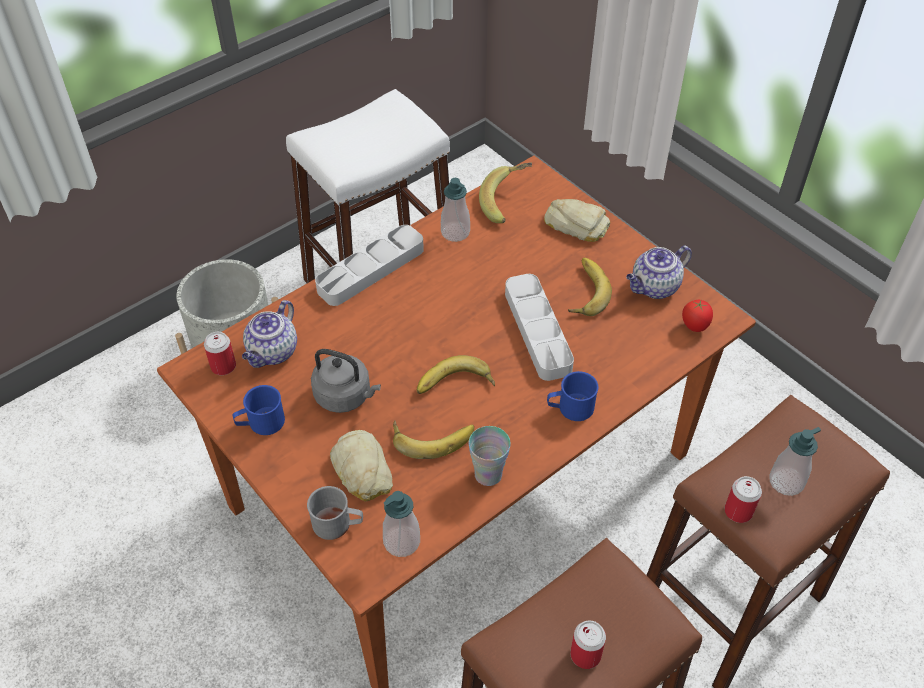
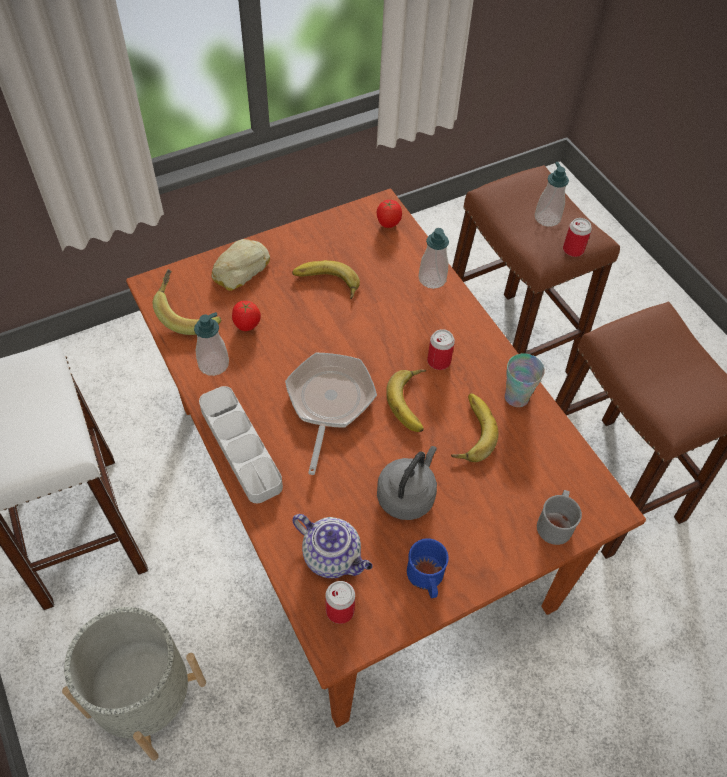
camera: 80 degrees left, 5 degrees up
bread [330,430,393,501] -> none
soap dispenser [383,491,420,557] -> soap dispenser moved to [418,228,449,289]
grey tray [505,274,574,381] -> none
blue mug [547,371,598,421] -> none
can [570,621,606,669] -> can moved to [427,329,455,370]
teapot [626,246,692,299] -> none
none -> tomato [232,301,261,331]
none -> frying pan [285,353,377,475]

